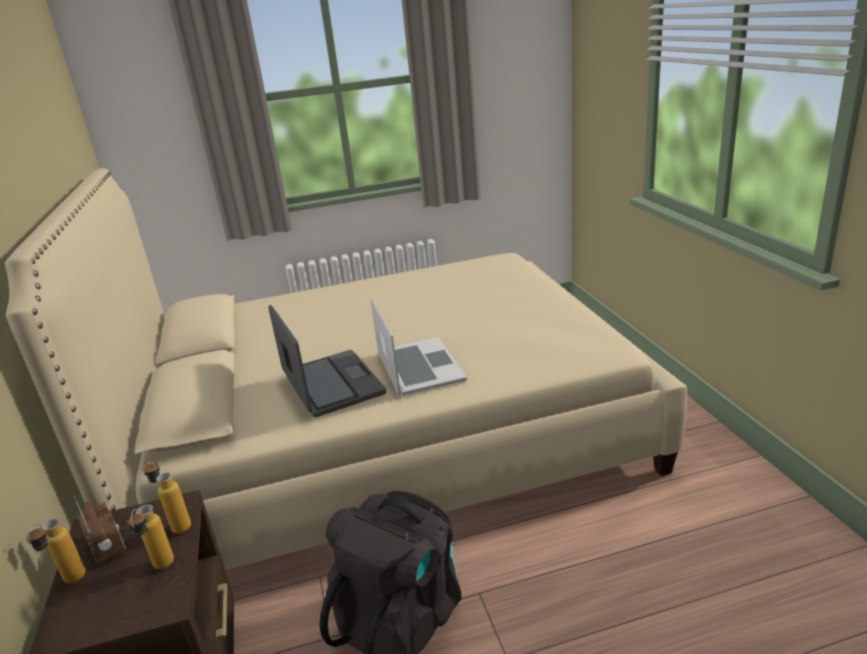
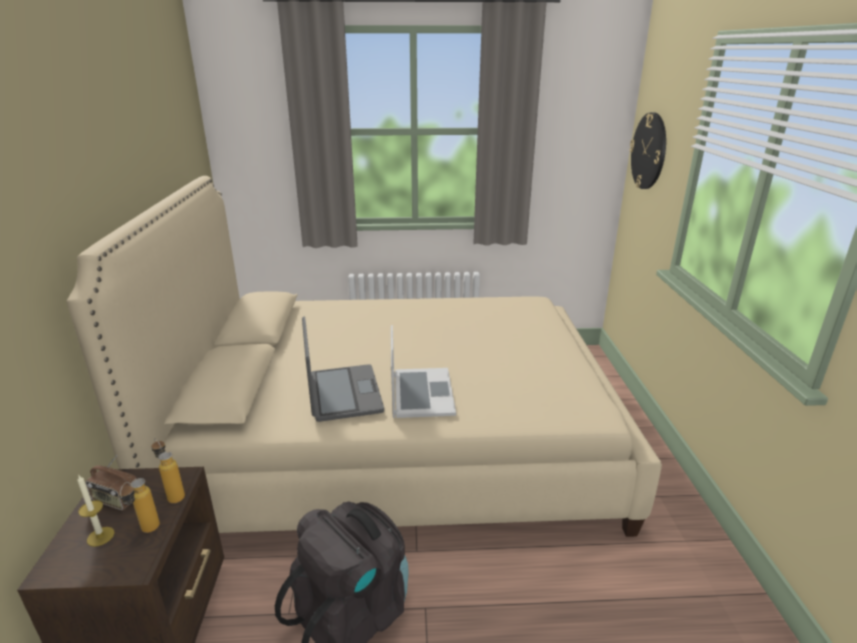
camera: 10 degrees right, 0 degrees up
bottle [26,518,86,583] -> none
radio [74,496,126,564] -> radio turned 135 degrees clockwise [85,455,137,511]
none -> candle [77,475,115,547]
none -> wall clock [629,112,666,189]

